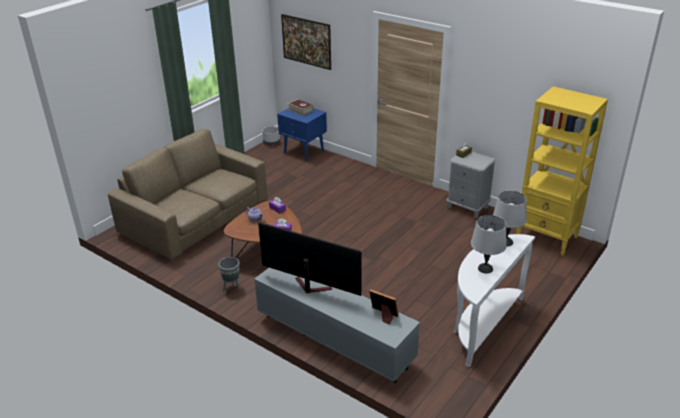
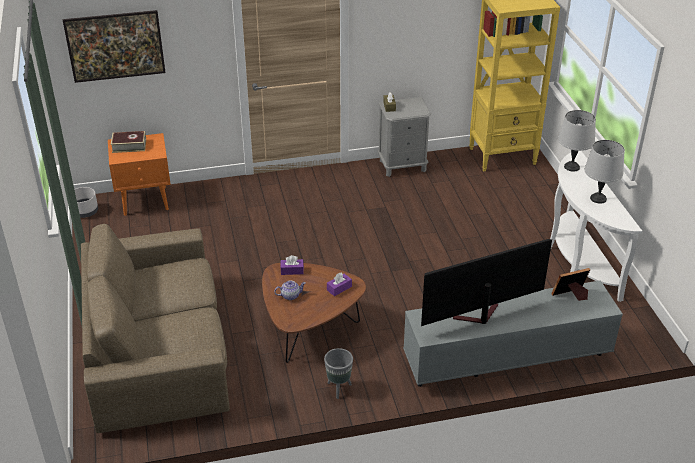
camera: 50 degrees left, 5 degrees up
blue nightstand [277,108,327,161] -> orange nightstand [108,133,171,216]

